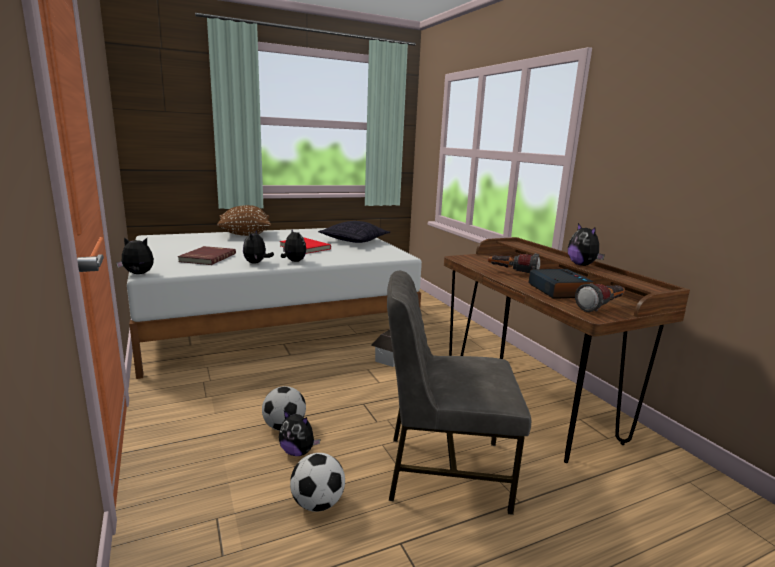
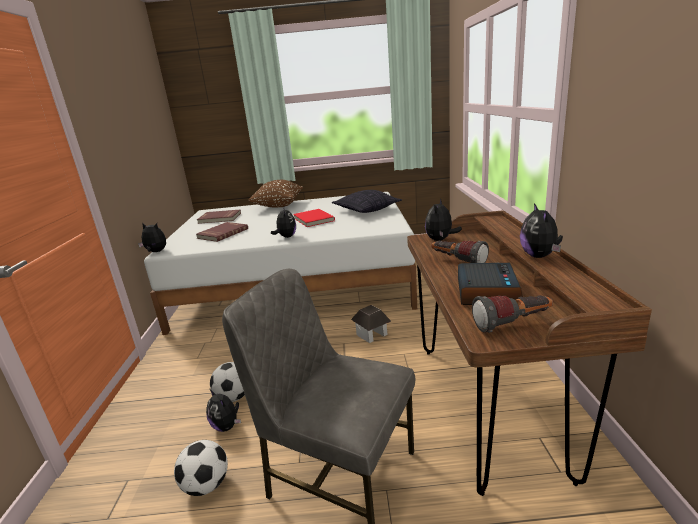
camera: 25 degrees right, 5 degrees up
plush toy [243,229,274,264] -> plush toy moved to [425,198,462,241]
none -> red book [197,210,241,224]

